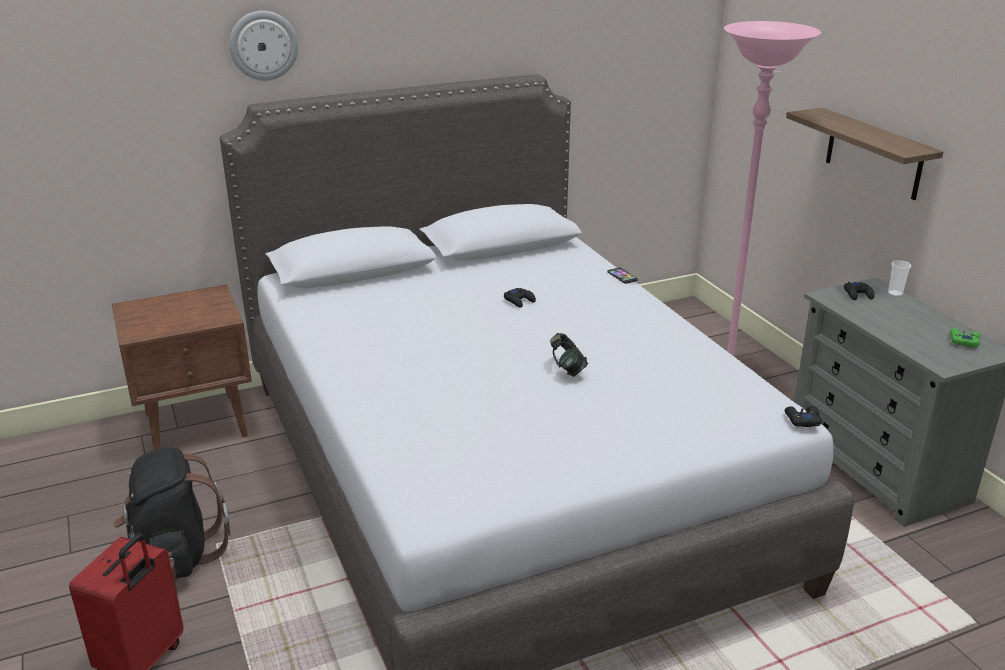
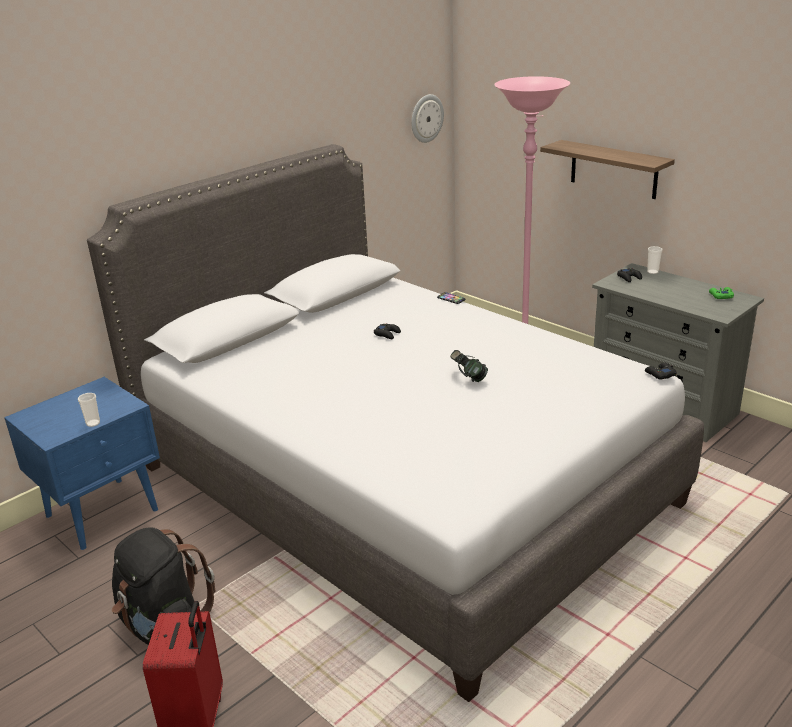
camera: 20 degrees left, 0 degrees up
brown nightstand [112,285,252,450] -> blue nightstand [4,377,160,550]
wall clock [229,11,298,81] -> wall clock moved to [411,94,444,143]
none -> cup [78,393,100,427]

